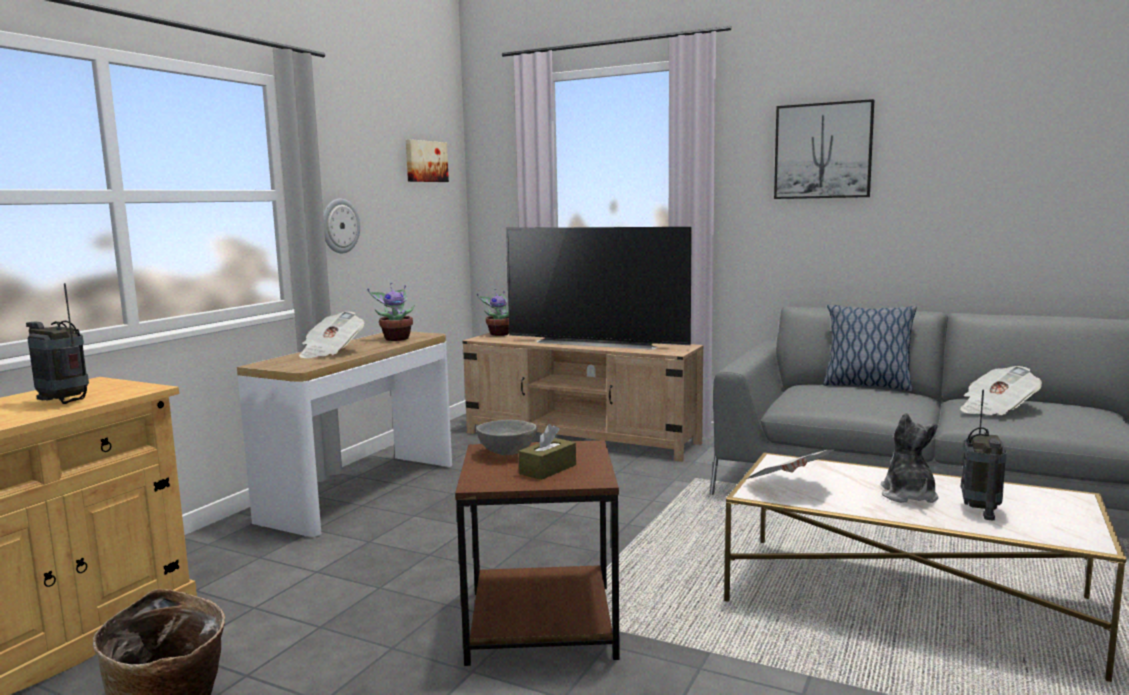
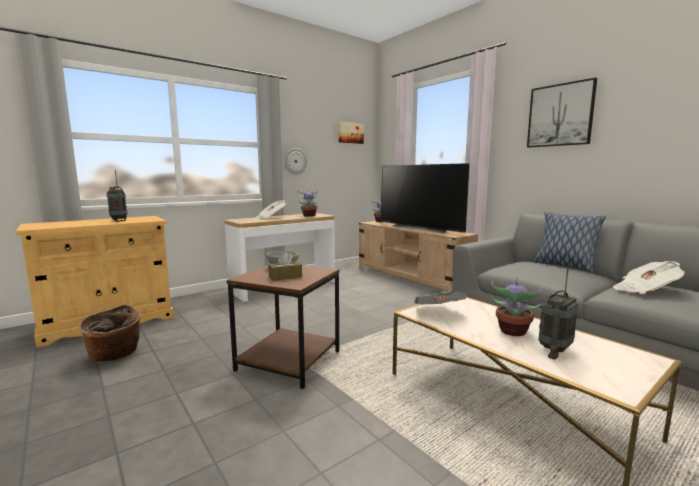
camera: 25 degrees right, 0 degrees up
plush toy [881,412,938,503] -> potted plant [491,277,542,336]

